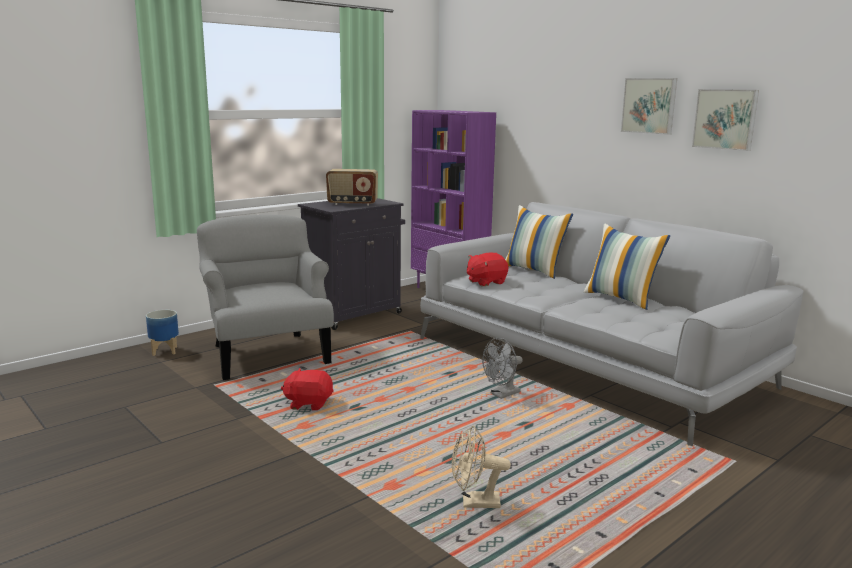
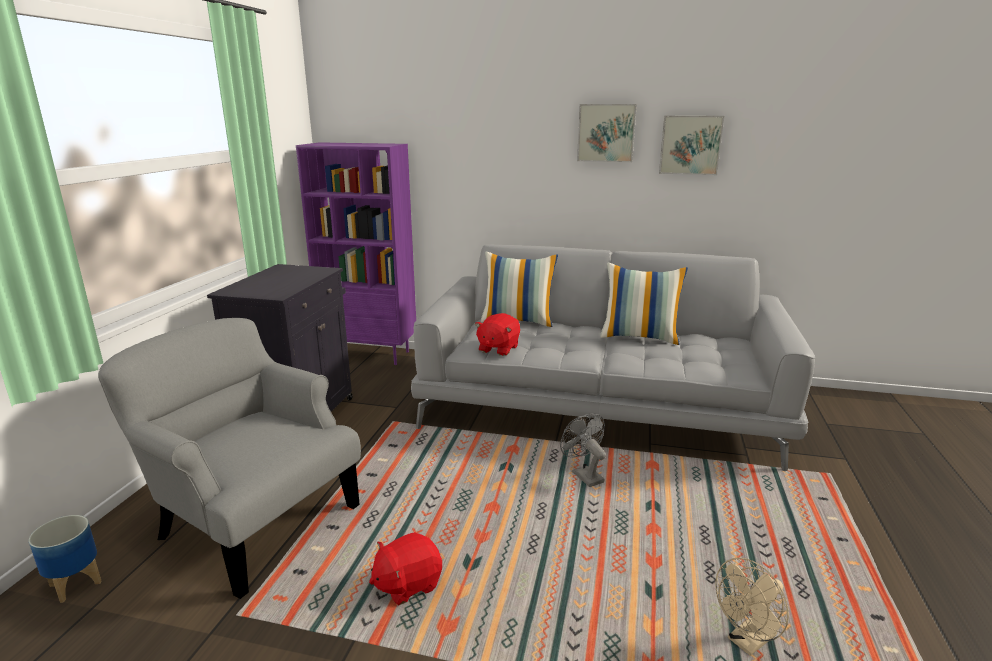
camera: 35 degrees left, 5 degrees up
radio [326,169,378,206] -> none
grey fan [482,338,523,399] -> grey fan turned 135 degrees clockwise [560,414,606,487]

